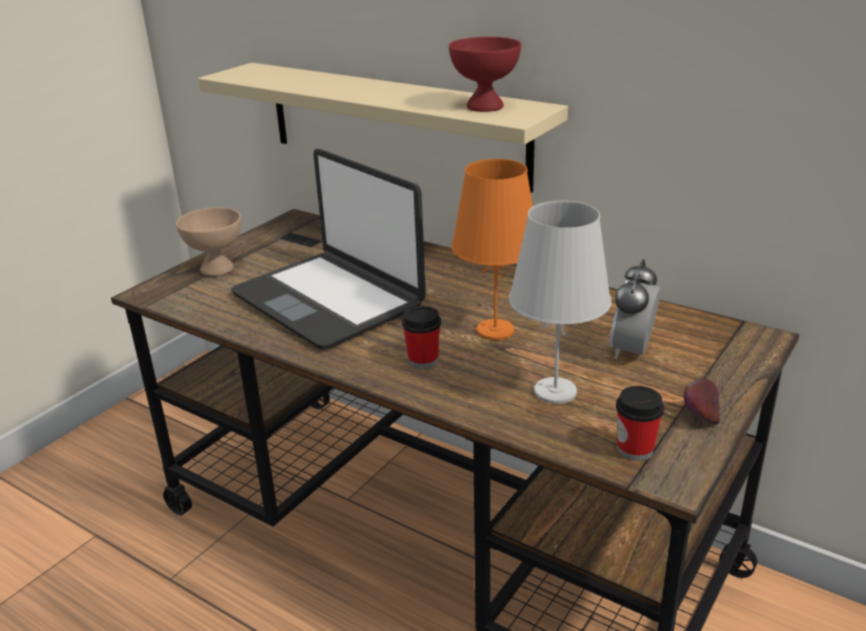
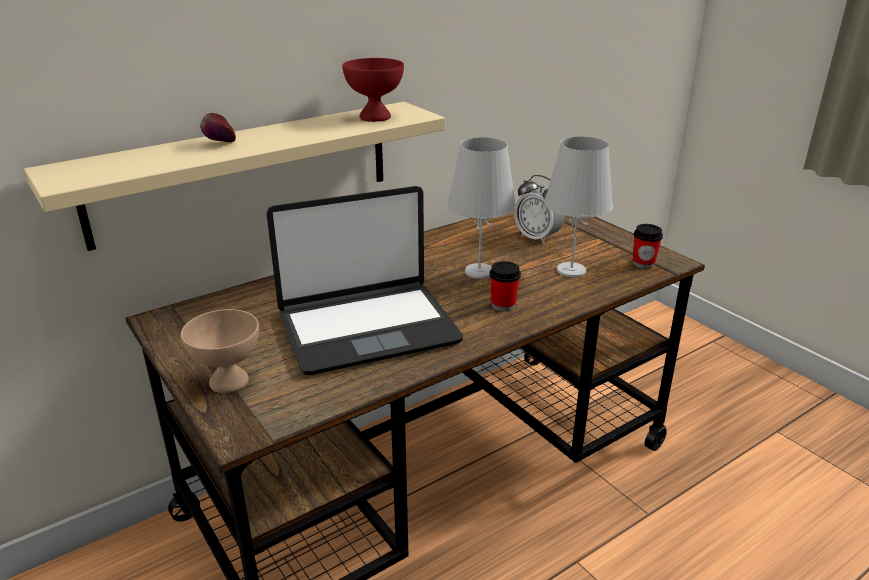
camera: 70 degrees left, 0 degrees up
orange table lamp [451,159,533,340] -> white table lamp [447,137,516,279]
apple [684,379,720,425] -> apple moved to [200,113,236,142]

